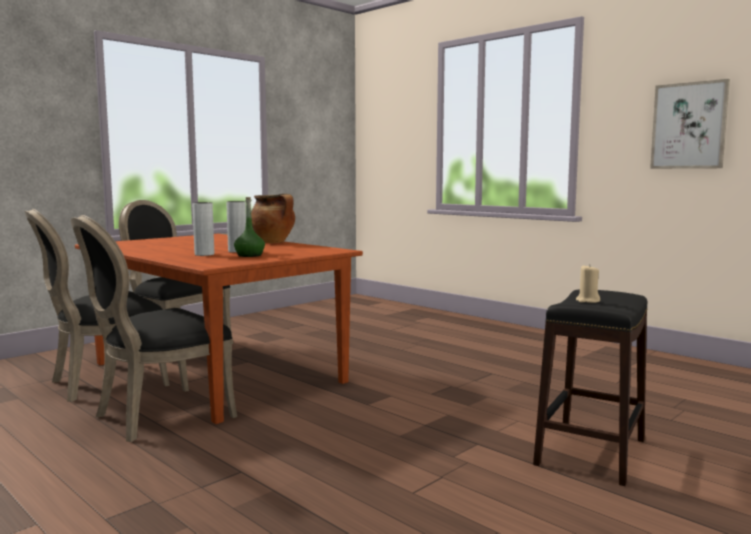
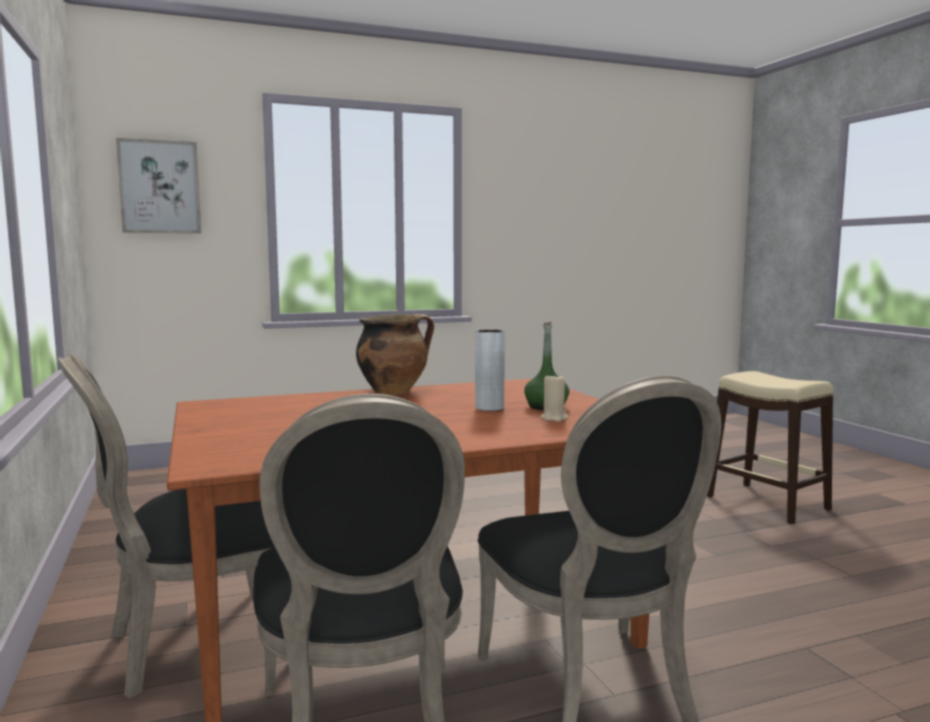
camera: 65 degrees left, 0 degrees up
grey vase [192,202,214,256] -> none
black stool [533,290,648,486] -> beige stool [707,371,833,524]
beige candle [576,264,600,303] -> beige candle moved to [541,373,568,422]
picture [650,79,730,169] -> picture moved to [116,138,201,234]

